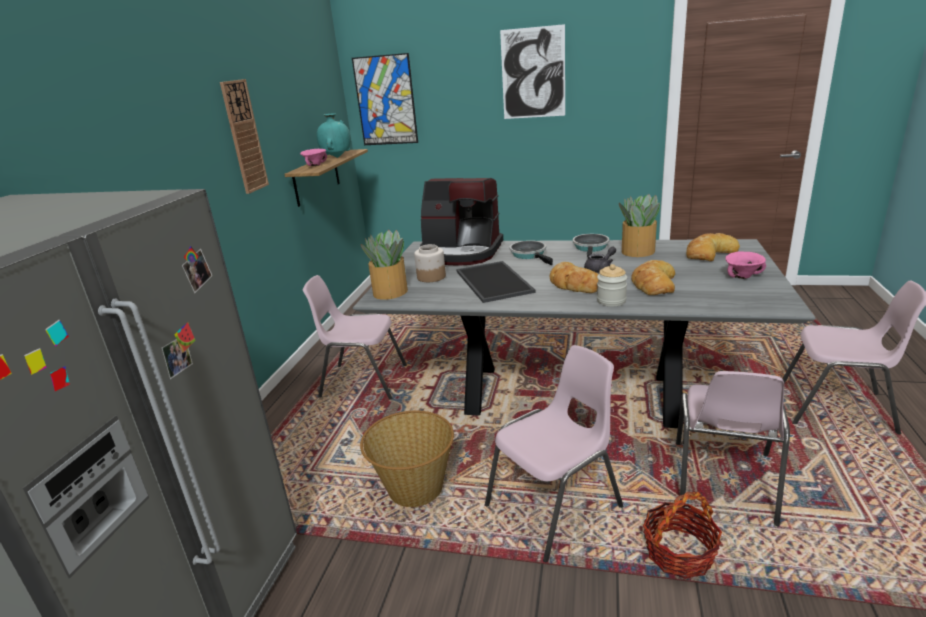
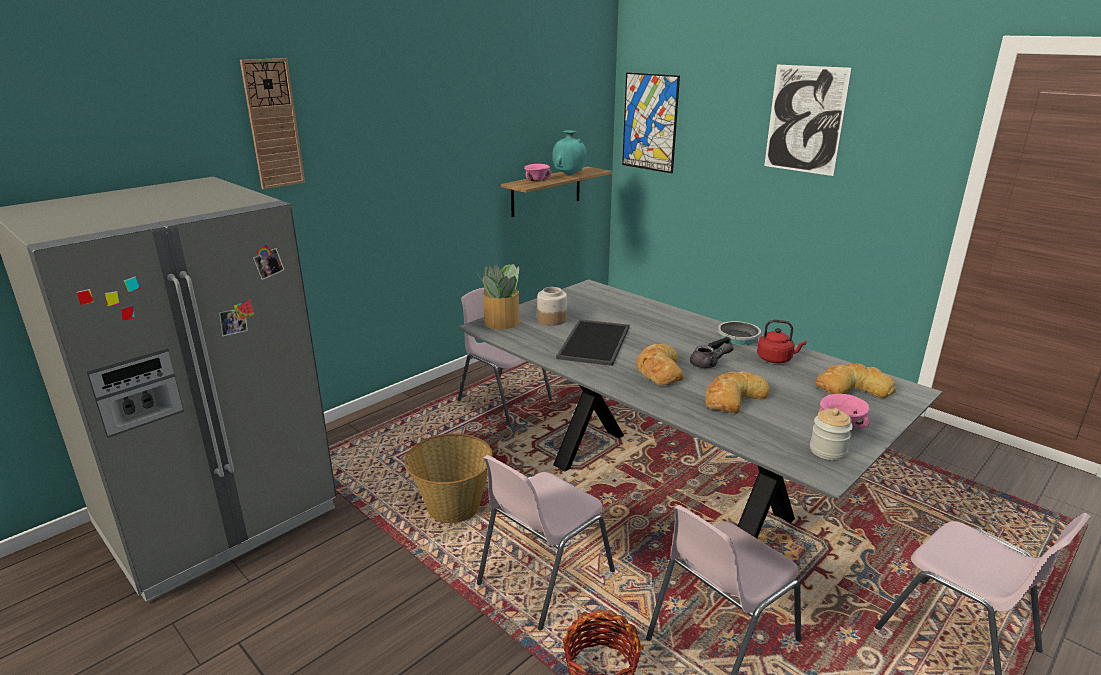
camera: 30 degrees right, 0 degrees up
wall clock [220,79,269,194] -> wall clock moved to [240,58,305,189]
coffee machine [420,178,503,265] -> none
pink chair [485,345,623,562] -> pink chair turned 135 degrees clockwise [477,455,615,631]
frying pan [510,240,553,265] -> none
jar [597,264,627,307] -> jar moved to [810,408,853,460]
potted plant [619,194,660,257] -> red kettle [757,320,807,363]

